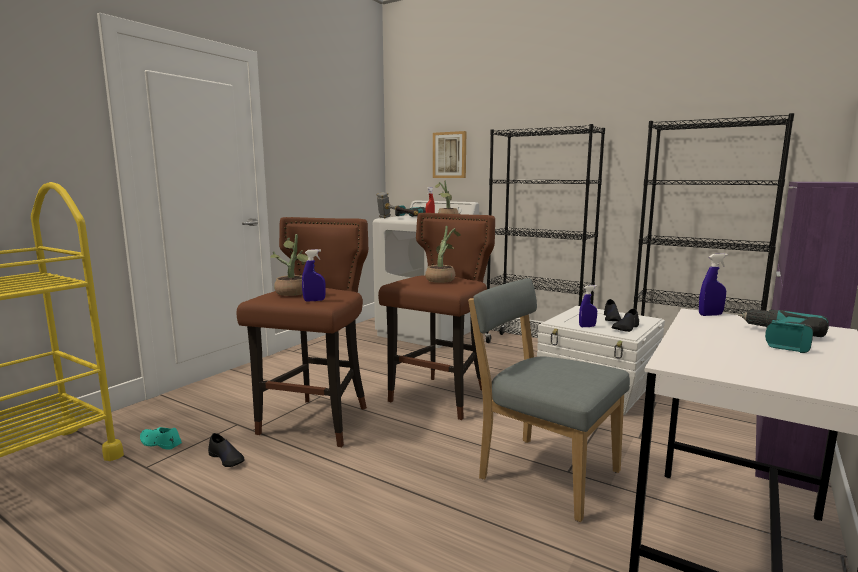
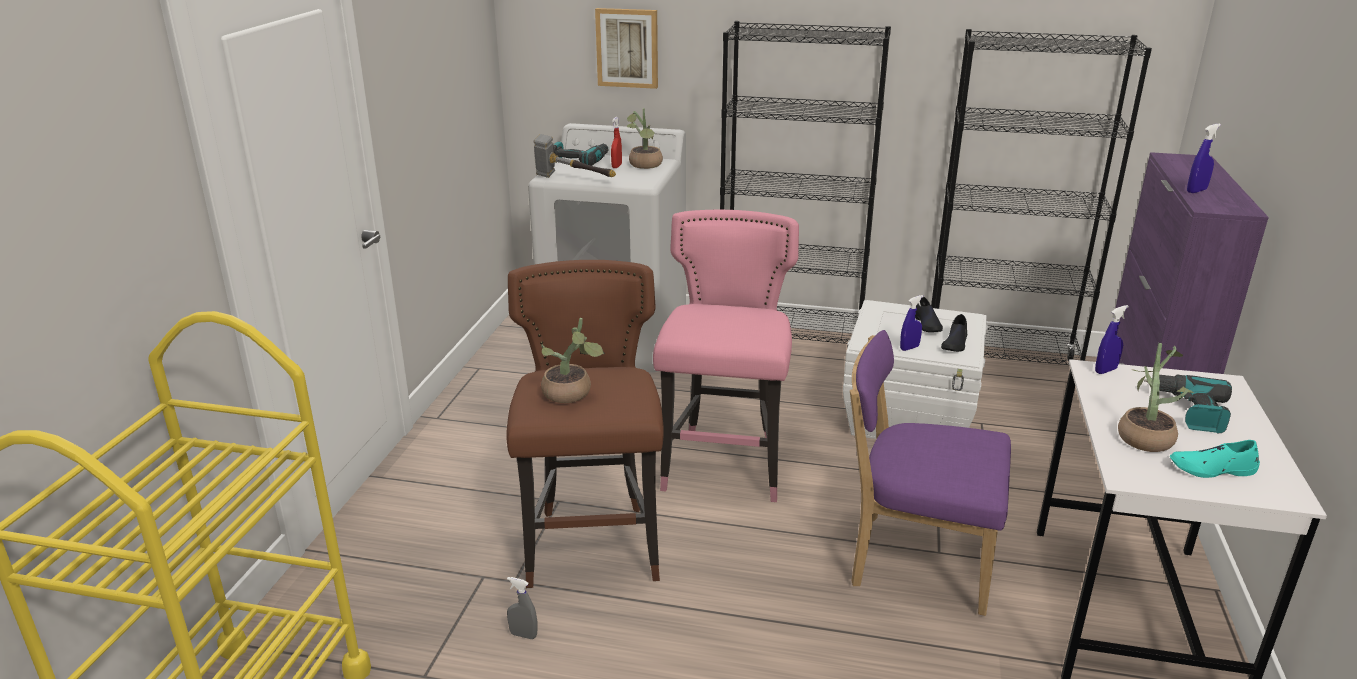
camera: 20 degrees left, 15 degrees up
turquoise shoe [140,427,182,450] -> turquoise shoe moved to [1170,440,1260,478]
black shoe [208,433,245,467] -> grey spray bottle [507,577,537,639]
blue spray bottle [302,249,326,301] -> blue spray bottle moved to [1187,124,1221,193]
brown stool [378,213,495,420] -> pink stool [653,210,799,502]
potted plant [425,226,461,283] -> potted plant moved to [1118,343,1193,452]
grey chair [468,278,630,522] -> purple chair [850,330,1011,616]

